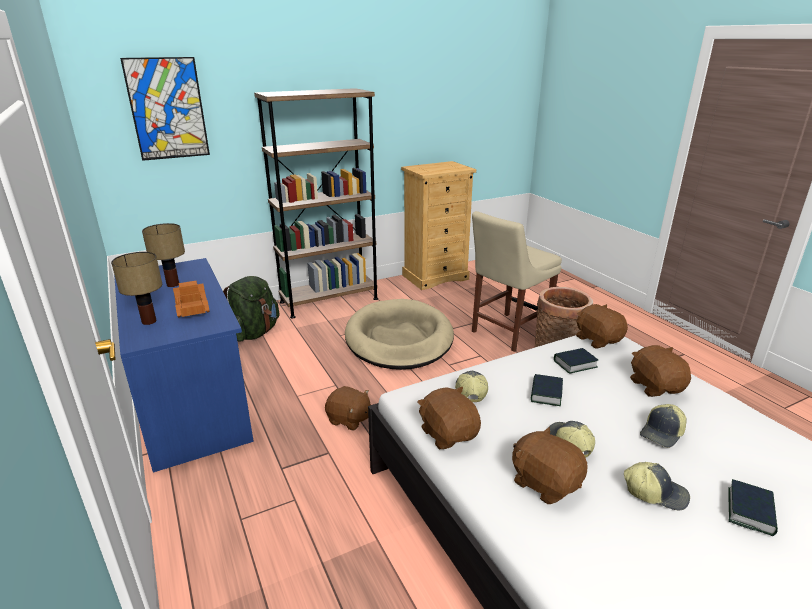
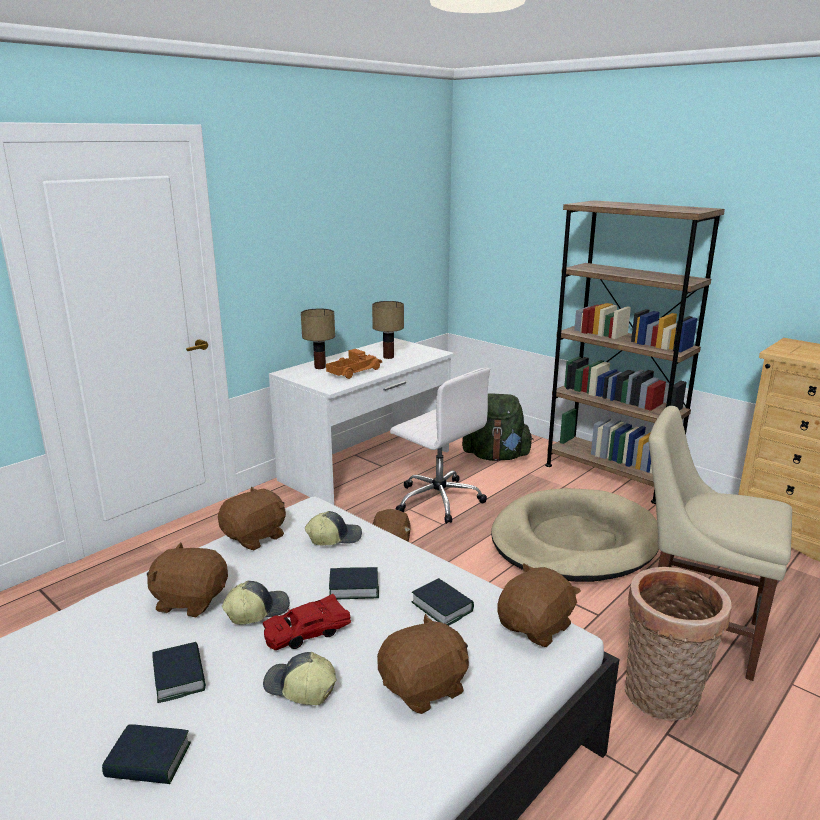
camera: 70 degrees right, 5 degrees down
blue desk [114,258,254,473] -> white desk [269,338,454,505]
picture [120,57,210,161] -> none
brown plush toy [512,426,587,504] -> brown plush toy turned 105 degrees counterclockwise [147,542,228,617]
cap [624,462,690,510] -> book [152,642,206,703]
none -> red toy car [263,594,351,650]
none -> white office chair [390,368,490,524]

